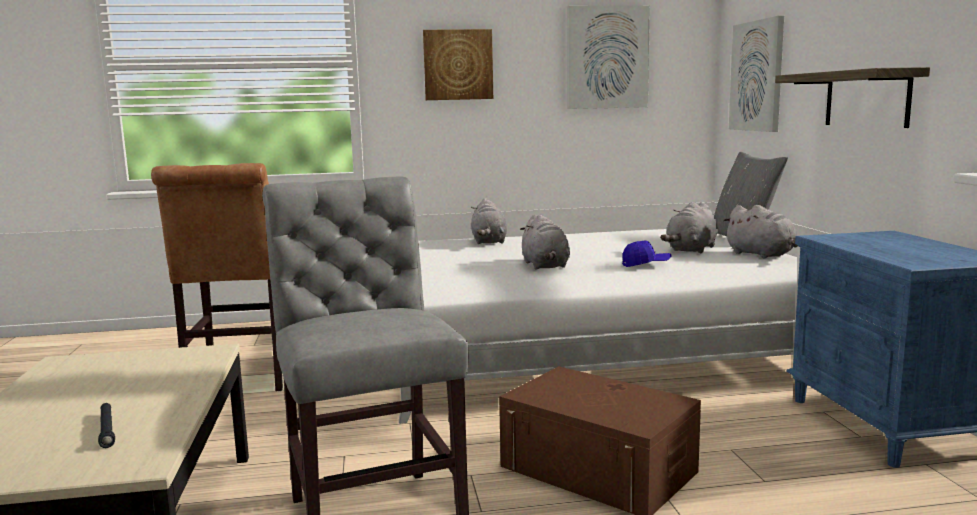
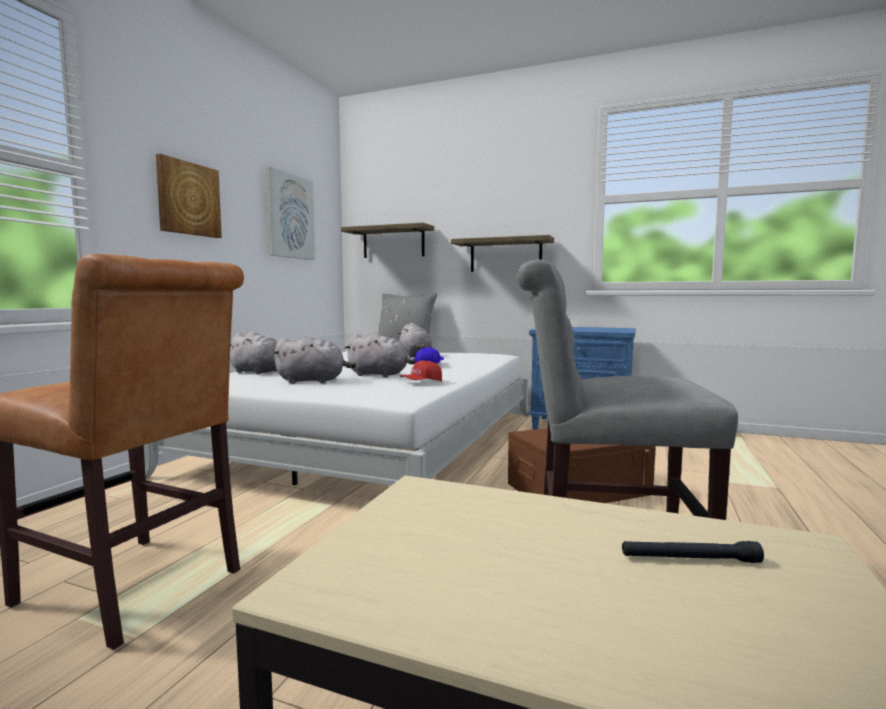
camera: 60 degrees left, 5 degrees down
grey plush toy [723,205,798,258] -> grey plush toy moved to [273,335,356,383]
picture [729,16,784,132] -> shelf [341,223,434,258]
none -> red cap [400,360,442,382]

